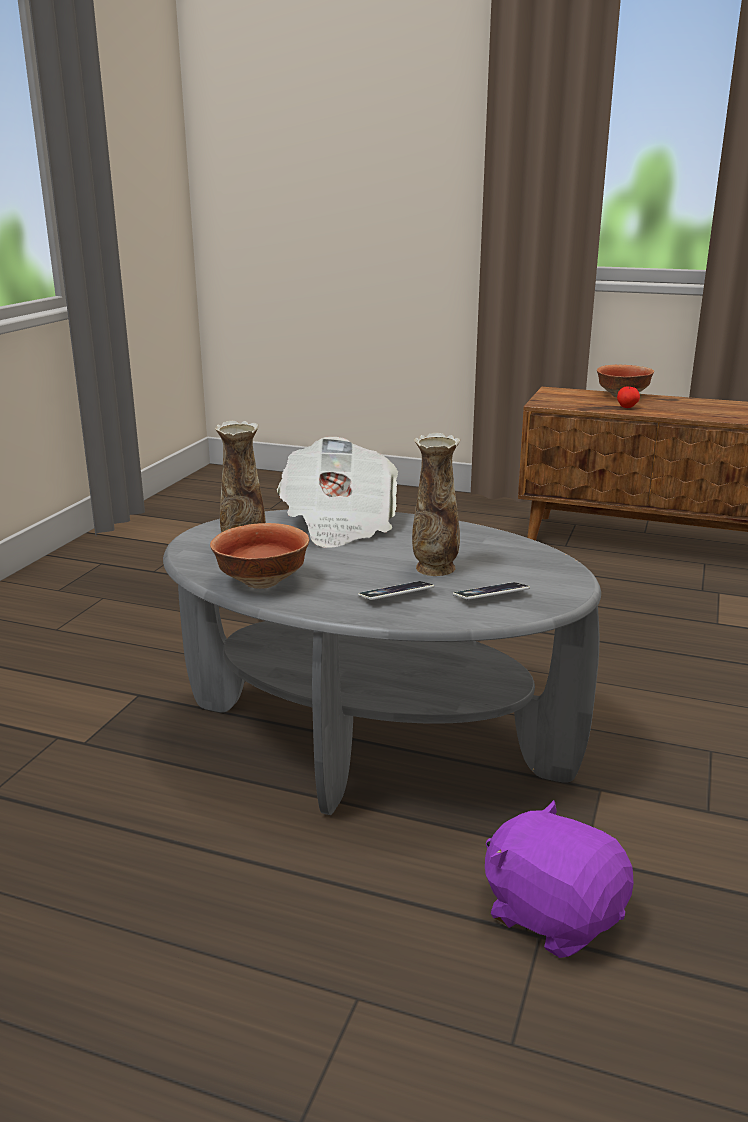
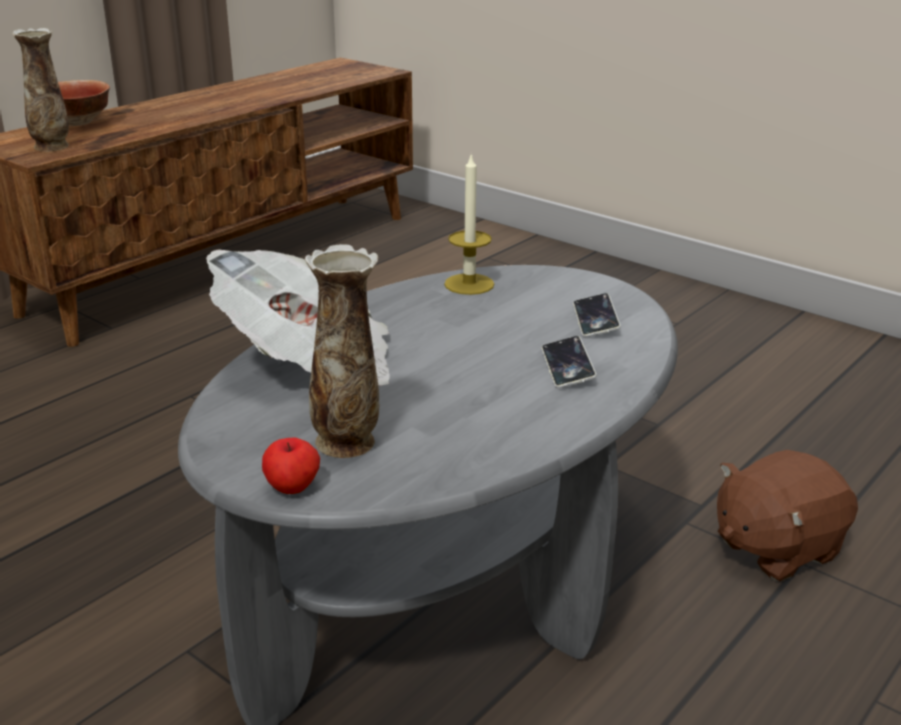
camera: 70 degrees left, 5 degrees up
bowl [210,523,309,589] -> none
vase [412,433,460,576] -> vase moved to [12,28,69,151]
purple plush toy [485,800,633,958] -> brown plush toy [717,450,858,582]
apple [617,386,640,408] -> apple moved to [262,437,320,494]
none -> candle [444,154,494,295]

